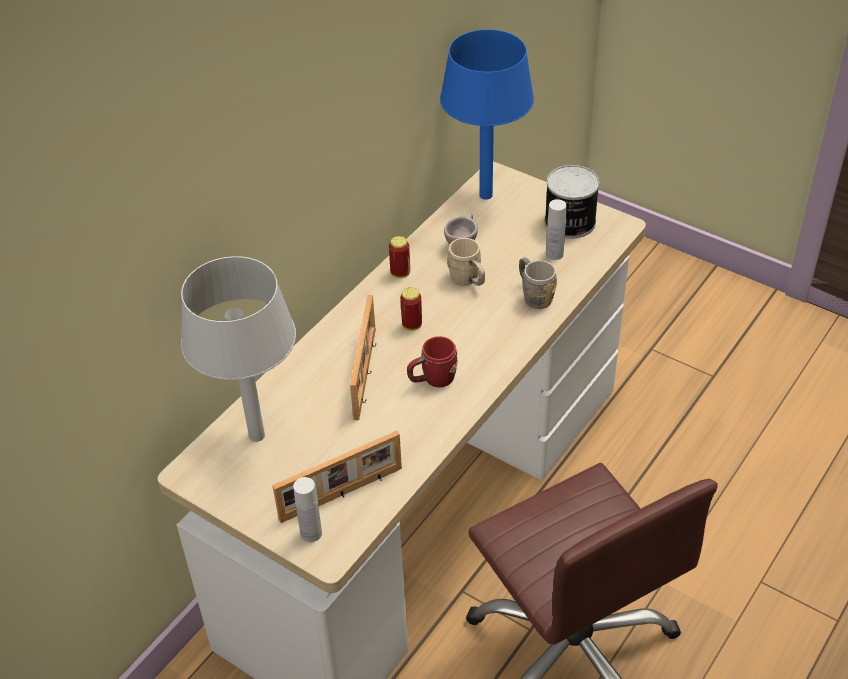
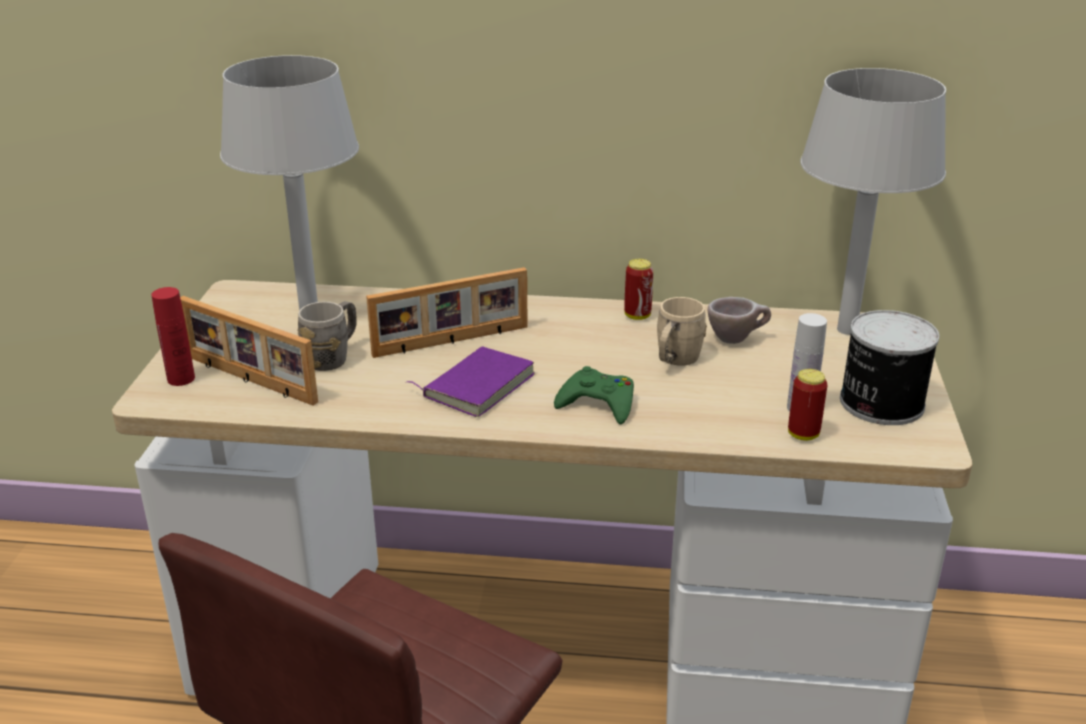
camera: 60 degrees right, 15 degrees down
white bottle [293,477,322,542] -> red bottle [151,287,195,386]
can [400,287,422,331] -> can moved to [788,369,827,441]
red mug [407,336,458,387] -> purple book [407,346,535,417]
blue table lamp [440,29,534,200] -> grey table lamp [800,68,946,335]
grey mug [519,257,557,309] -> grey mug moved to [298,301,357,371]
none -> green game controller [554,366,634,424]

